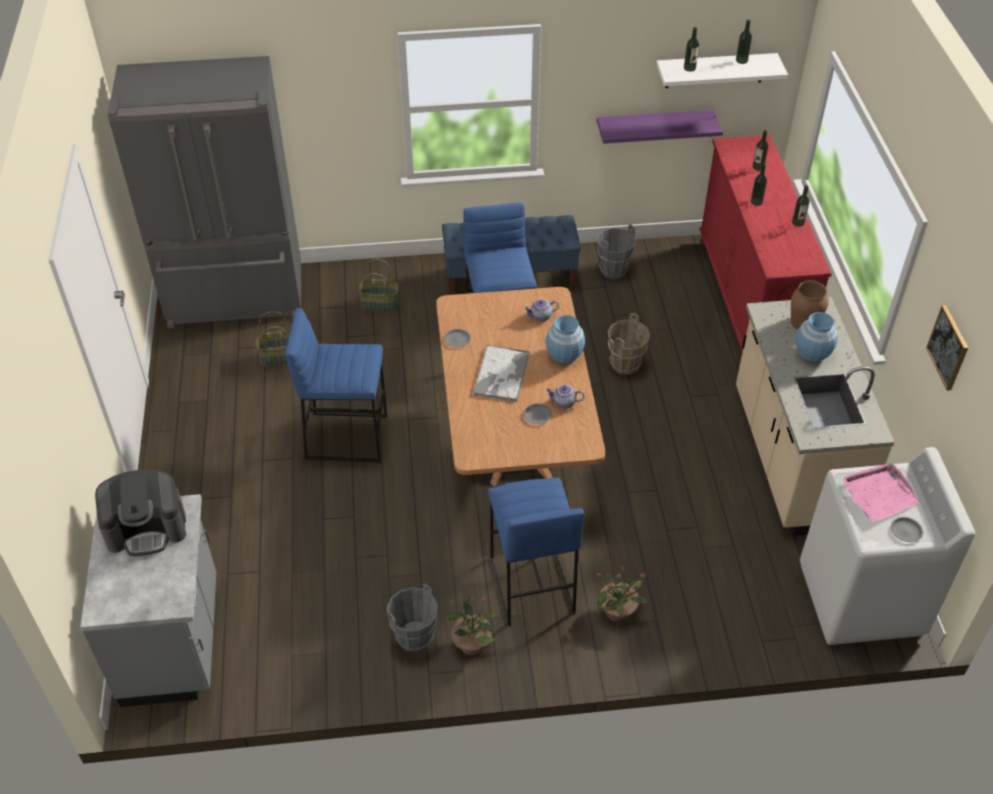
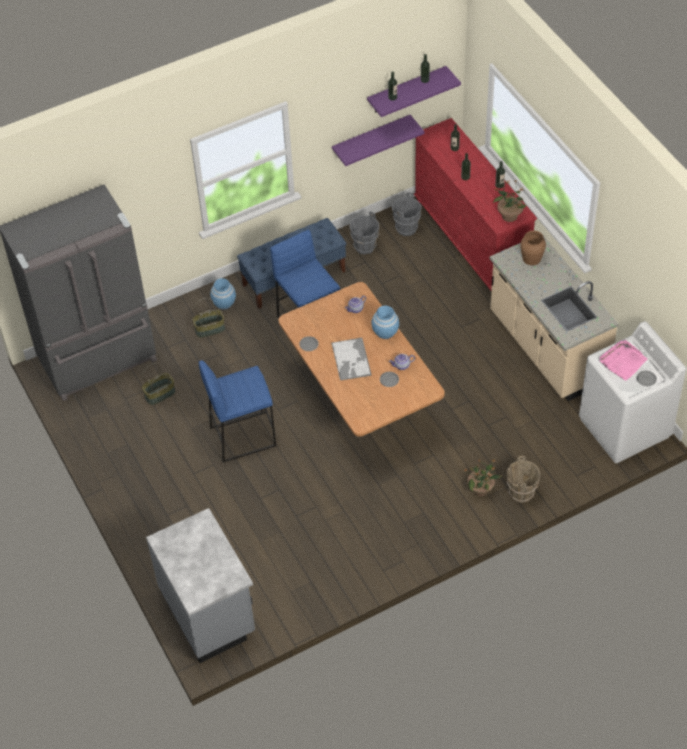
camera: 20 degrees left, 5 degrees up
coffee machine [95,469,187,556] -> none
grey bucket [387,583,438,652] -> grey bucket moved to [392,192,421,236]
potted plant [446,594,495,655] -> potted plant moved to [493,180,527,222]
blue stool [488,478,584,627] -> none
brown bucket [608,313,650,375] -> brown bucket moved to [507,456,541,503]
white shelf [656,53,788,88] -> purple shelf [367,66,461,117]
blue vase [796,312,837,363] -> blue vase moved to [210,278,236,310]
picture [926,305,968,391] -> none

